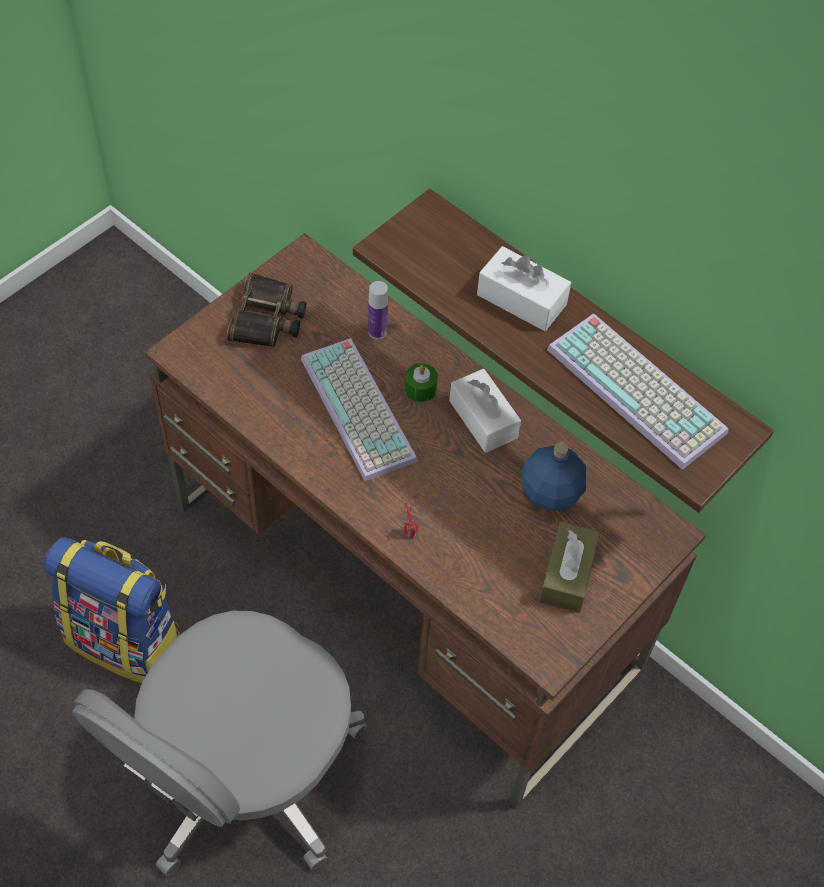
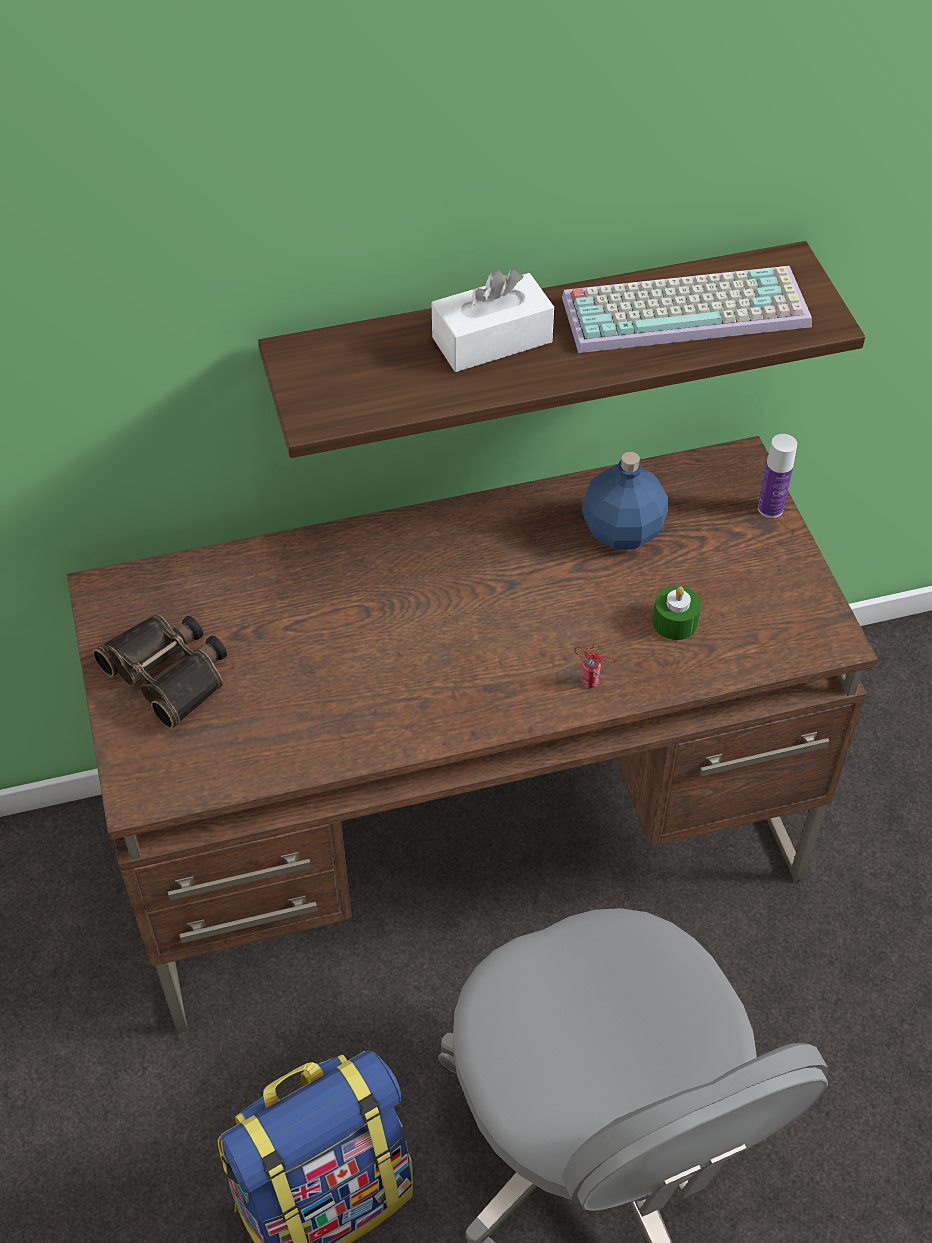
camera: 55 degrees left, 5 degrees down
keyboard [301,338,418,481] -> none
bottle [368,281,388,339] -> bottle moved to [758,434,797,518]
green candle [405,363,438,402] -> green candle moved to [653,586,701,640]
white tissue box [449,369,521,453] -> none
brown tissue box [539,522,600,613] -> none

